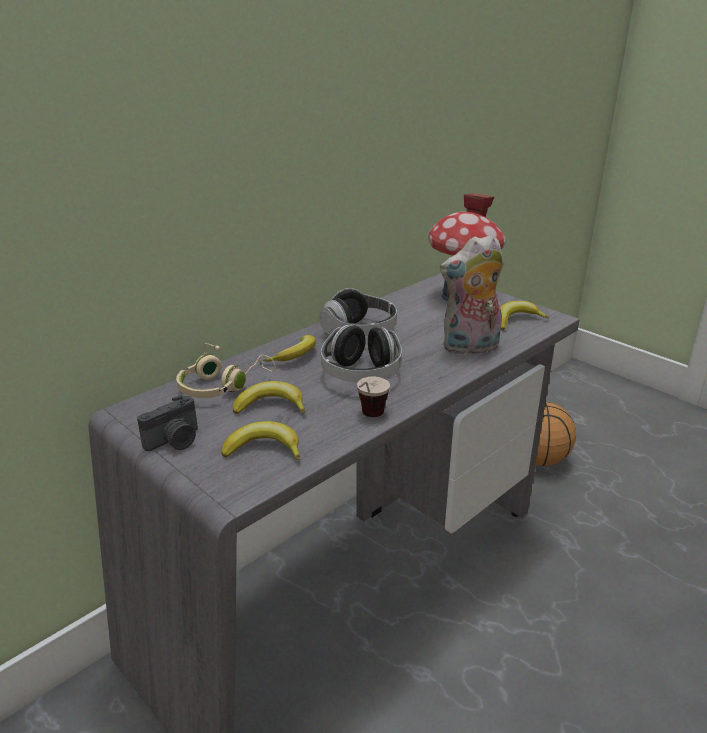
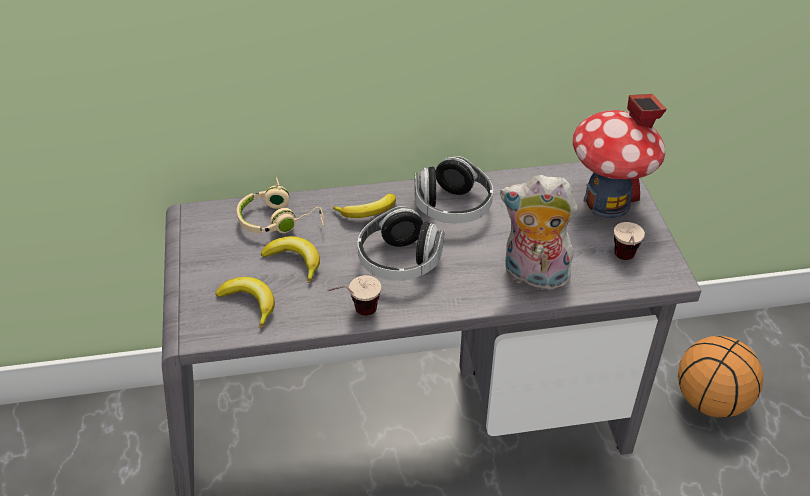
camera: 35 degrees right, 15 degrees up
camera [137,395,198,451] -> none
banana [501,301,549,331] -> cup [614,222,645,260]

